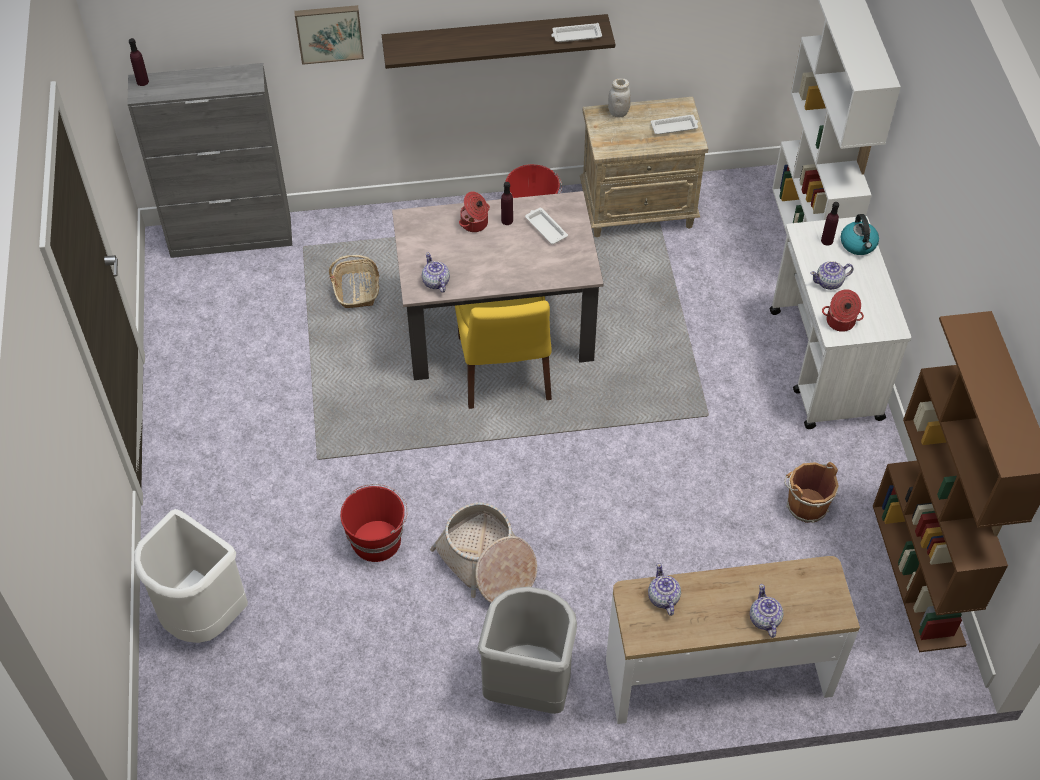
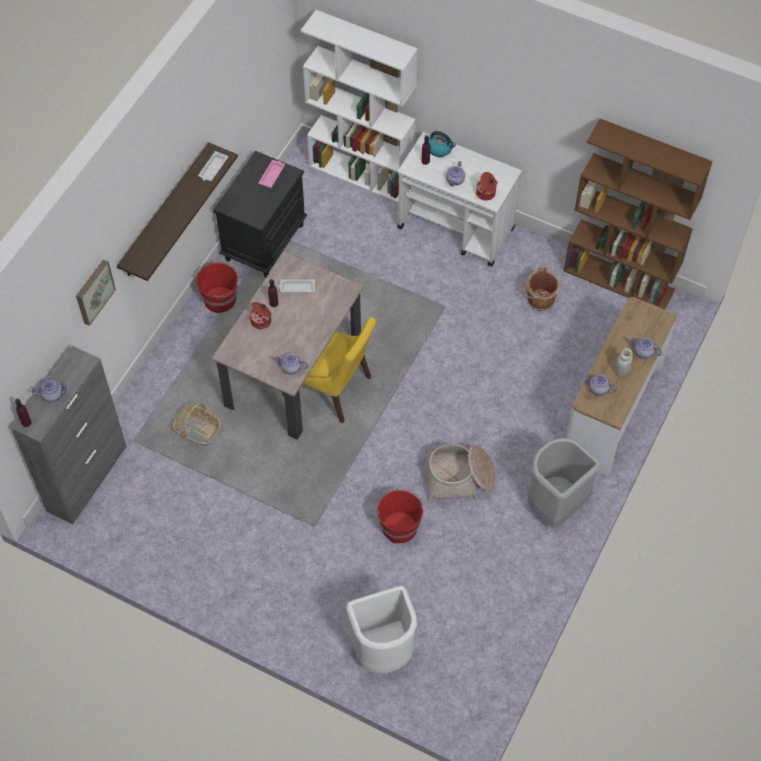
camera: 55 degrees left, 5 degrees up
beige nightstand [580,97,708,237] -> black nightstand [213,151,308,278]
white jar [608,79,631,117] -> white jar moved to [615,348,633,376]
white tray [651,115,698,134] -> pink tray [259,160,285,188]
none -> teapot [32,380,69,403]

